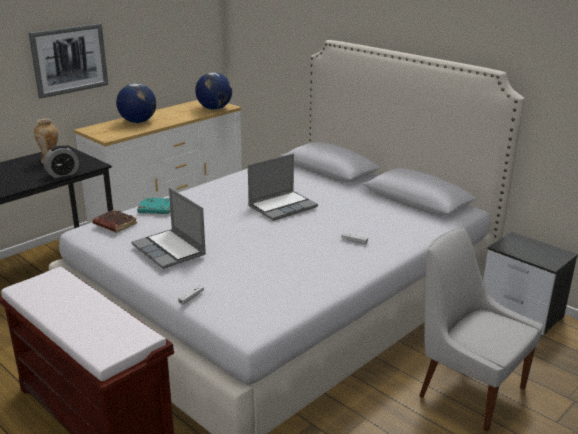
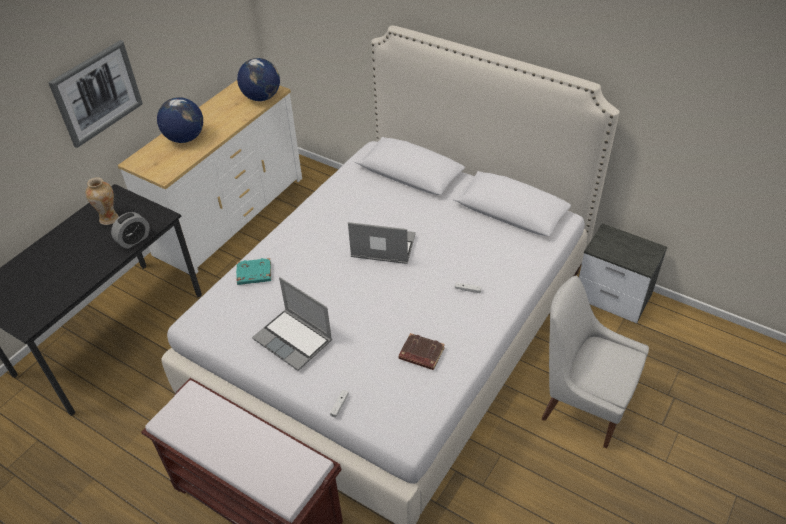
camera: 10 degrees left, 20 degrees up
brown book [93,210,137,232] -> brown book moved to [399,333,445,370]
laptop [248,154,318,221] -> laptop turned 120 degrees counterclockwise [348,222,416,264]

